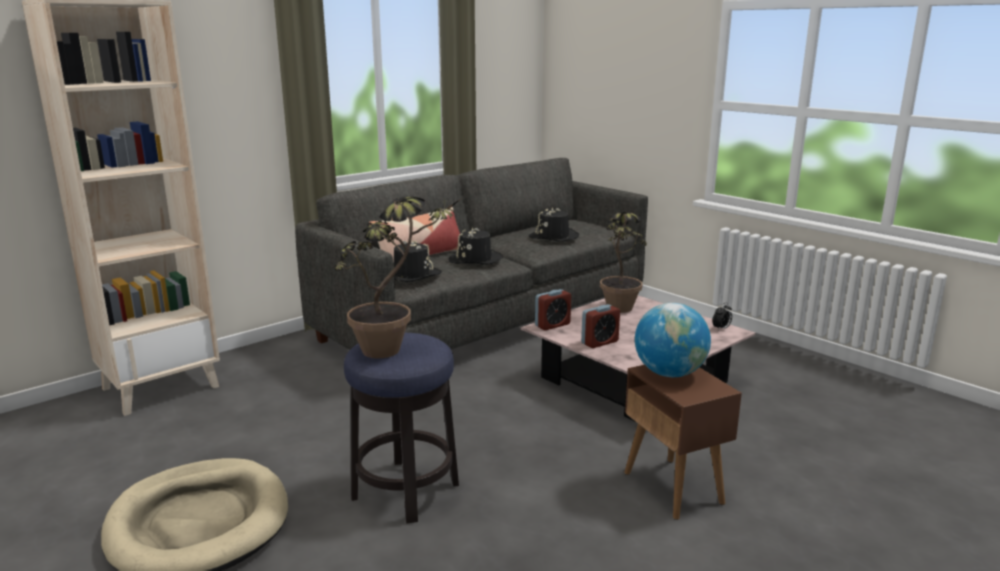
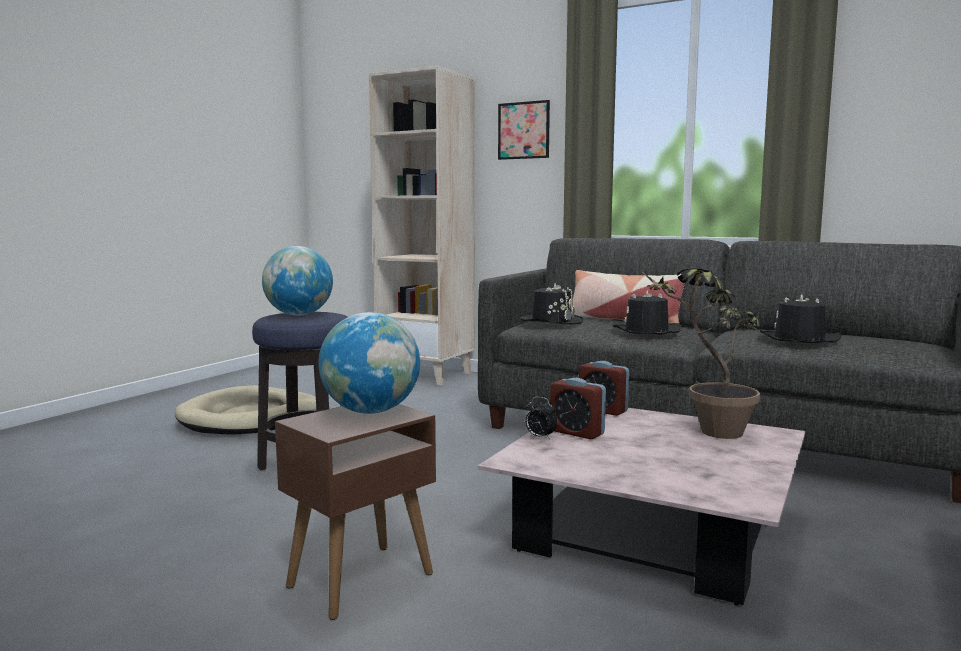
camera: 70 degrees right, 10 degrees down
potted plant [334,196,462,359] -> globe [262,246,333,316]
alarm clock [712,303,732,331] -> alarm clock moved to [525,397,558,439]
none -> picture [498,100,550,160]

